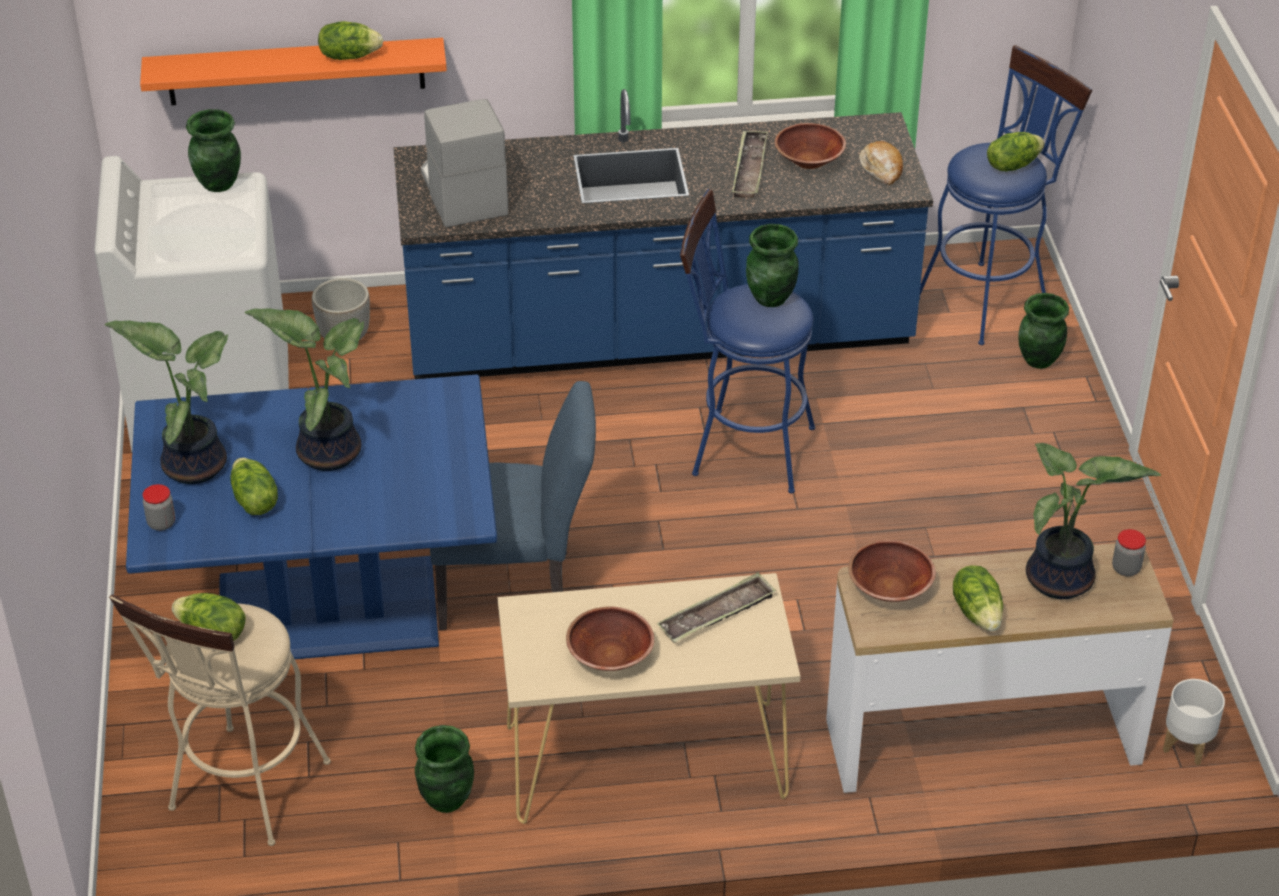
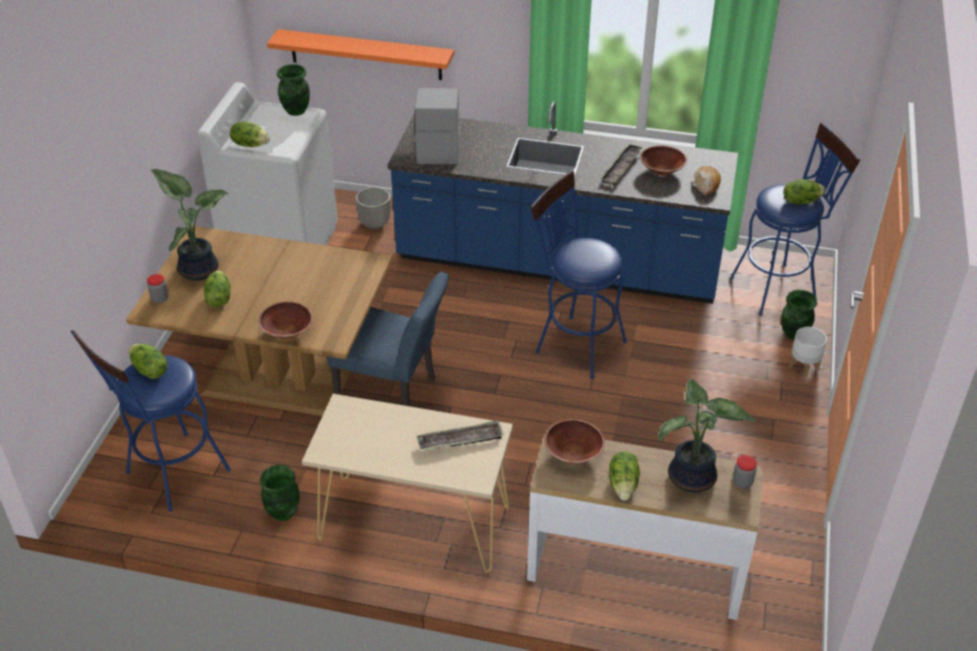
camera: 20 degrees right, 0 degrees up
beige stool [109,595,331,846] -> blue stool [70,330,231,511]
blue dining table [126,375,497,659] -> brown dining table [126,226,393,416]
potted plant [245,308,364,471] -> none
lettuce [318,21,383,60] -> lettuce moved to [230,122,270,147]
brown bowl [566,607,654,671] -> brown bowl moved to [258,301,313,338]
green vase [746,224,799,307] -> none
white planter [1163,679,1225,765] -> white planter moved to [789,327,827,378]

